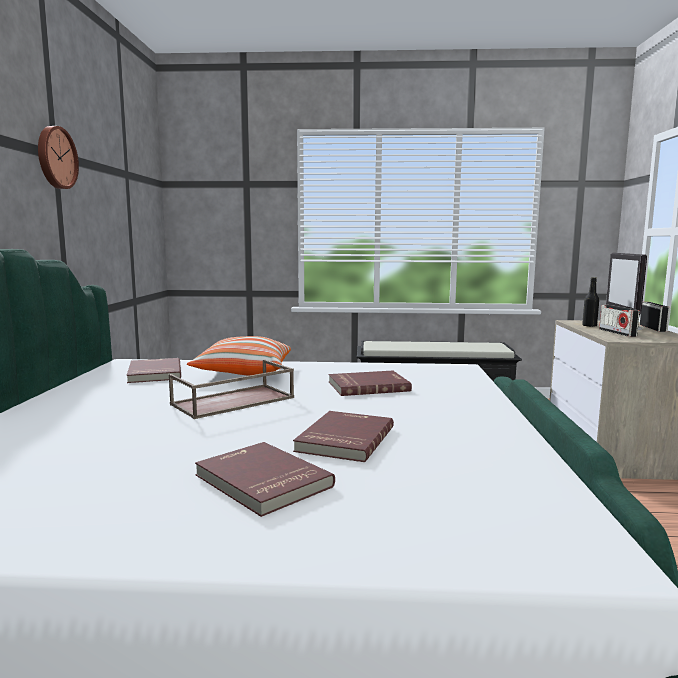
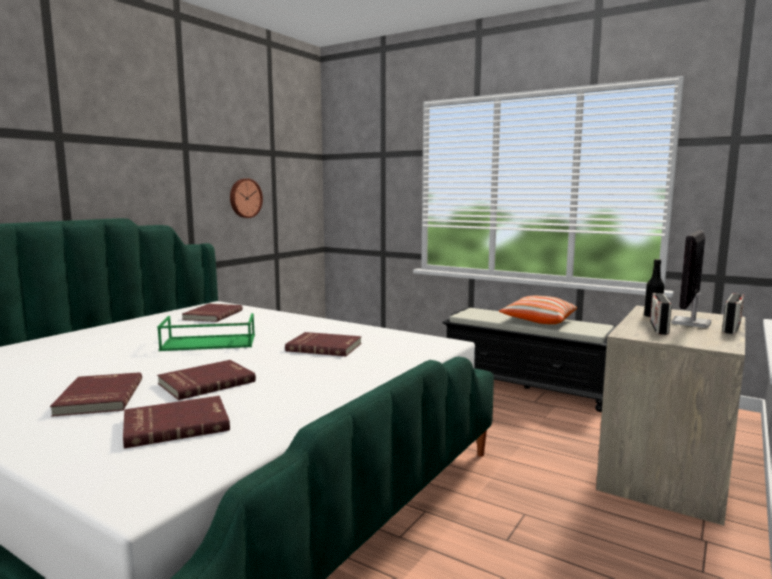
camera: 30 degrees right, 0 degrees up
wall clock [38,126,79,189] -> wall clock moved to [230,178,263,218]
brown tray [169,359,294,419] -> green tray [157,313,255,351]
pillow [187,336,291,376] -> pillow moved to [499,296,577,324]
none -> red book [123,396,230,449]

